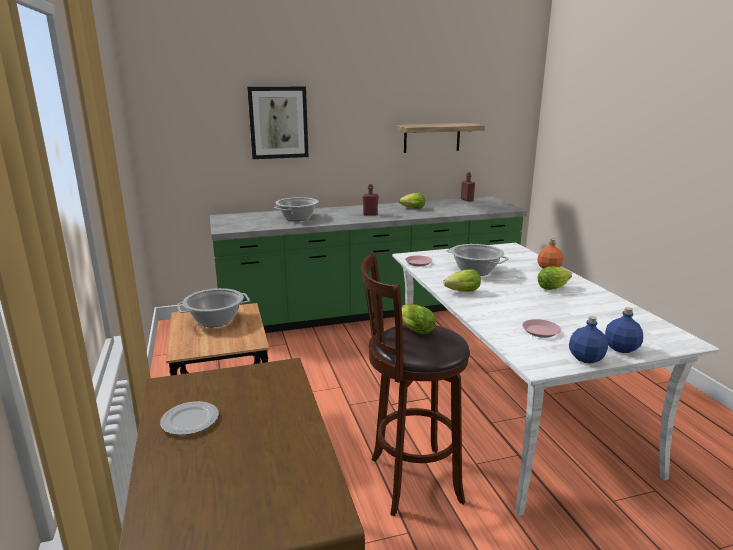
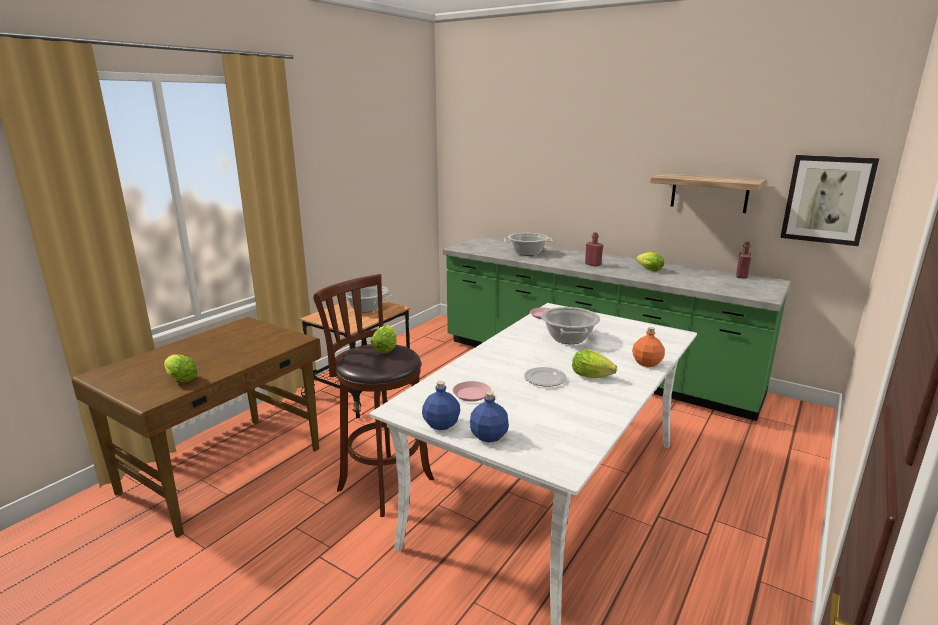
camera: 50 degrees right, 0 degrees up
plate [160,401,219,435] -> plate moved to [524,367,567,387]
picture [247,86,309,159] -> picture moved to [780,155,879,246]
lettuce [443,269,481,292] -> lettuce moved to [164,354,198,382]

